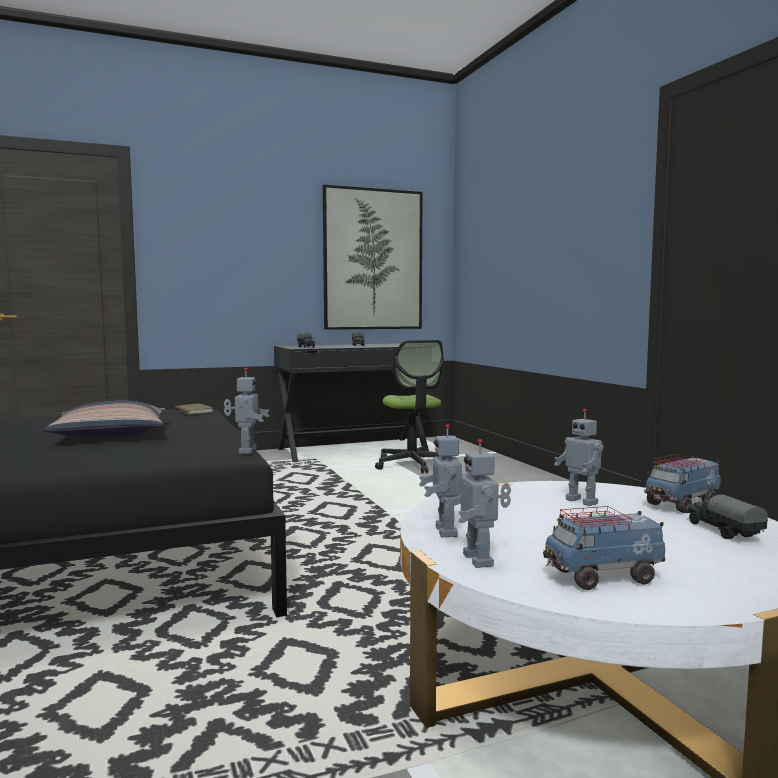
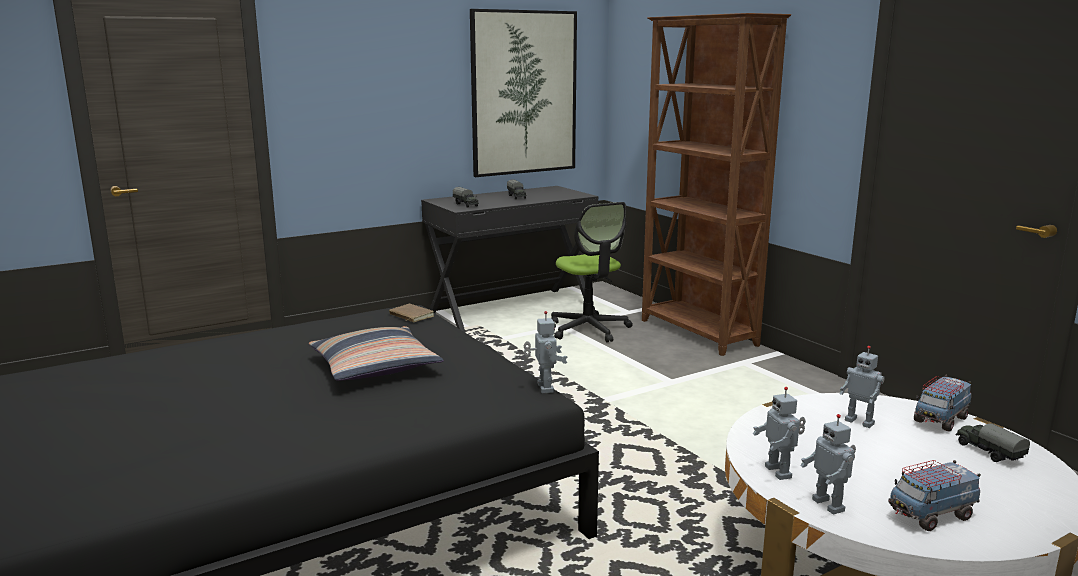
camera: 10 degrees left, 10 degrees up
none -> brown bookcase [642,13,791,356]

